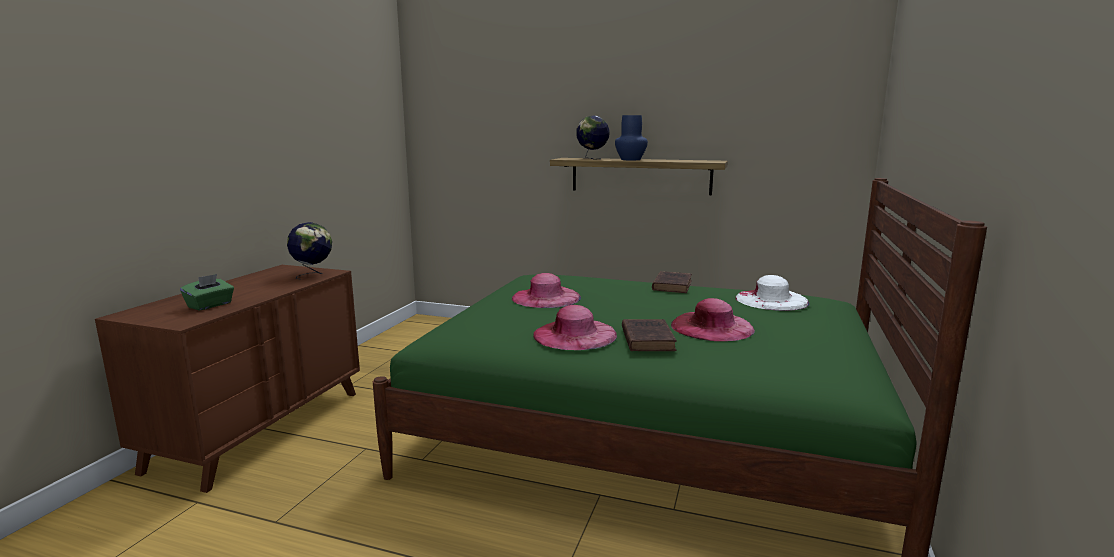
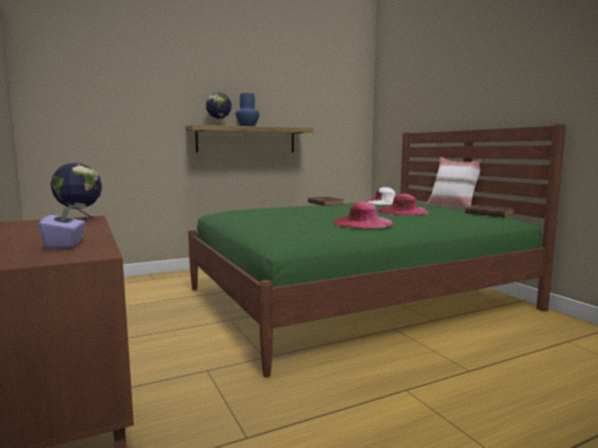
camera: 45 degrees left, 5 degrees down
green tissue box [180,274,234,311] -> purple tissue box [39,206,85,249]
pink hat [512,273,581,308] -> none
brown book [622,319,677,351] -> brown book moved to [465,205,515,217]
none -> white pillow [426,157,486,209]

